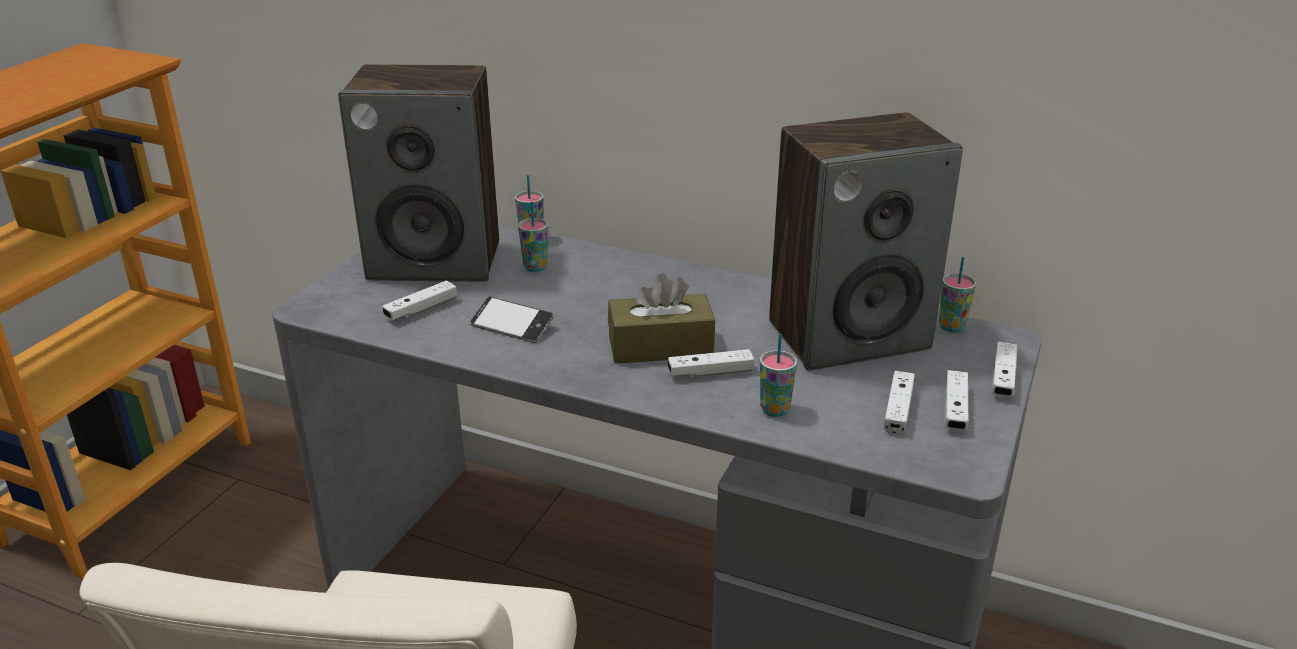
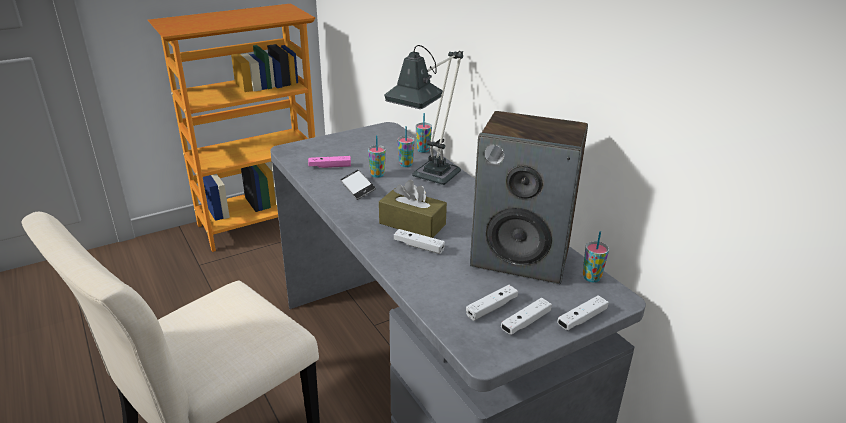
camera: 35 degrees right, 0 degrees up
speaker [338,64,499,282] -> none
white game controller [382,280,457,320] -> pink game controller [308,156,351,168]
cup [760,334,797,417] -> cup moved to [368,135,386,178]
none -> table lamp [384,45,463,185]

